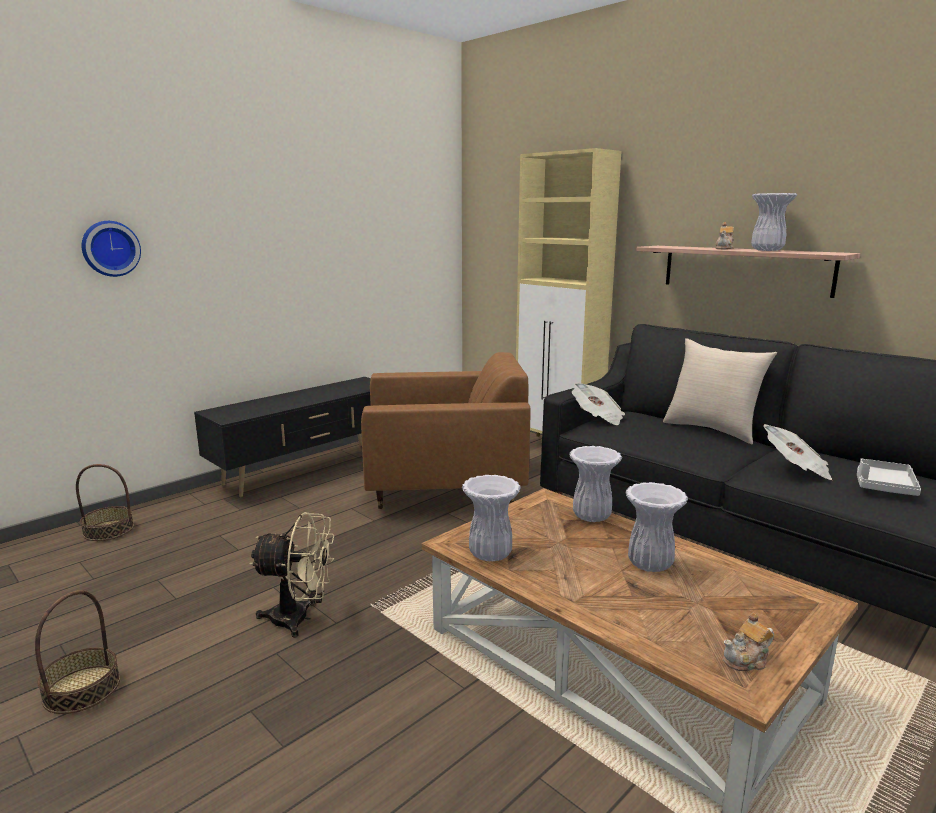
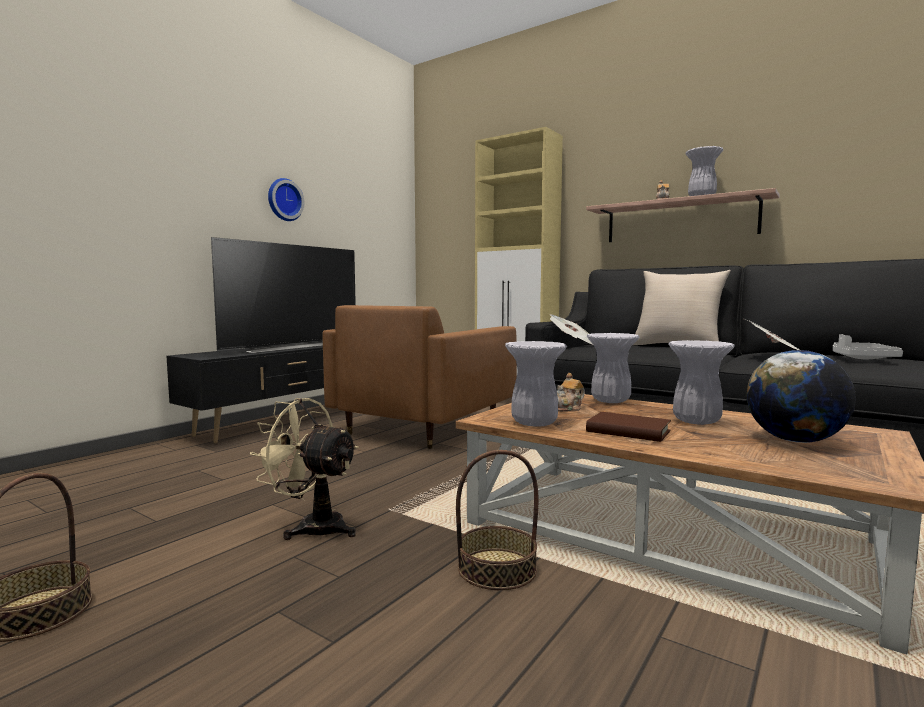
camera: 10 degrees left, 10 degrees down
basket [76,464,134,541] -> basket moved to [456,450,538,590]
wall clock [82,221,141,277] -> wall clock moved to [268,178,304,221]
beige fan [250,512,334,638] -> beige fan turned 150 degrees counterclockwise [250,398,359,540]
brown armchair [361,352,531,509] -> brown armchair turned 135 degrees clockwise [323,305,517,449]
teapot [723,613,774,671] -> teapot moved to [557,373,585,412]
none -> television [211,237,356,353]
none -> brown book [586,412,671,442]
none -> globe [747,350,856,443]

